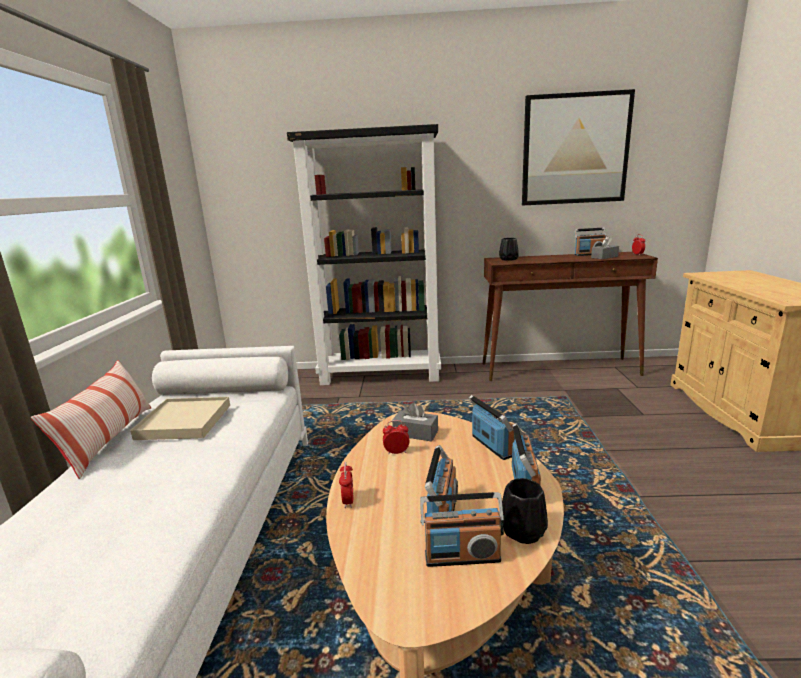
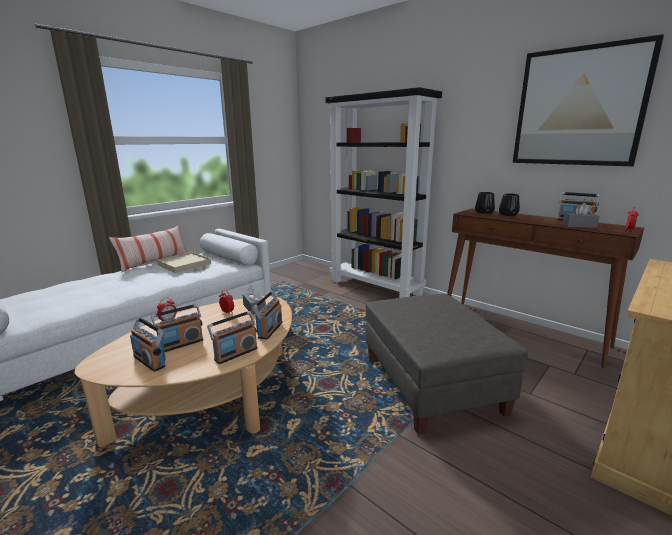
camera: 40 degrees right, 0 degrees up
black vase [500,478,548,544] -> black vase moved to [499,194,520,216]
none -> grey ottoman [365,294,528,435]

